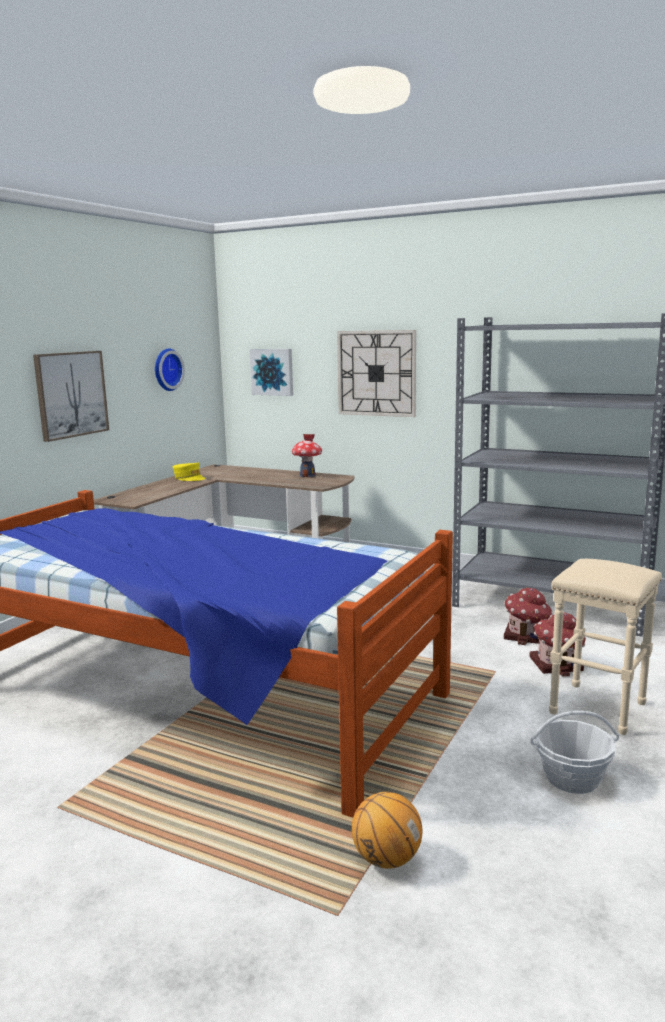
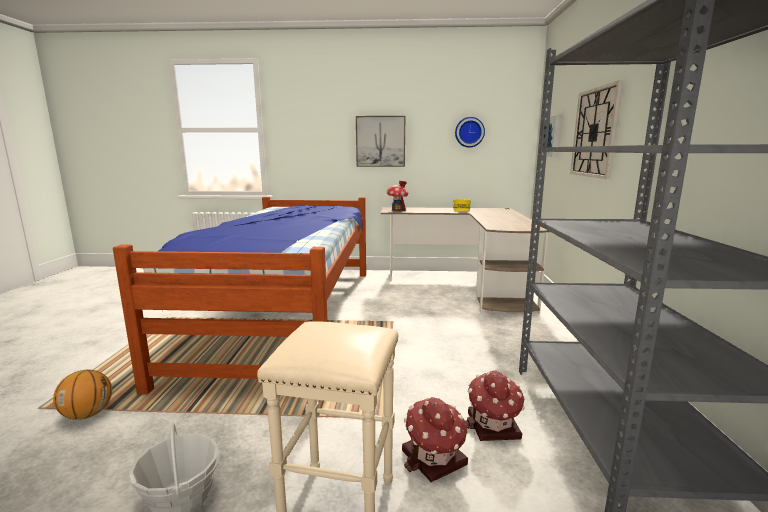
camera: 65 degrees right, 0 degrees up
toy house [292,434,322,477] -> toy house moved to [387,180,408,211]

